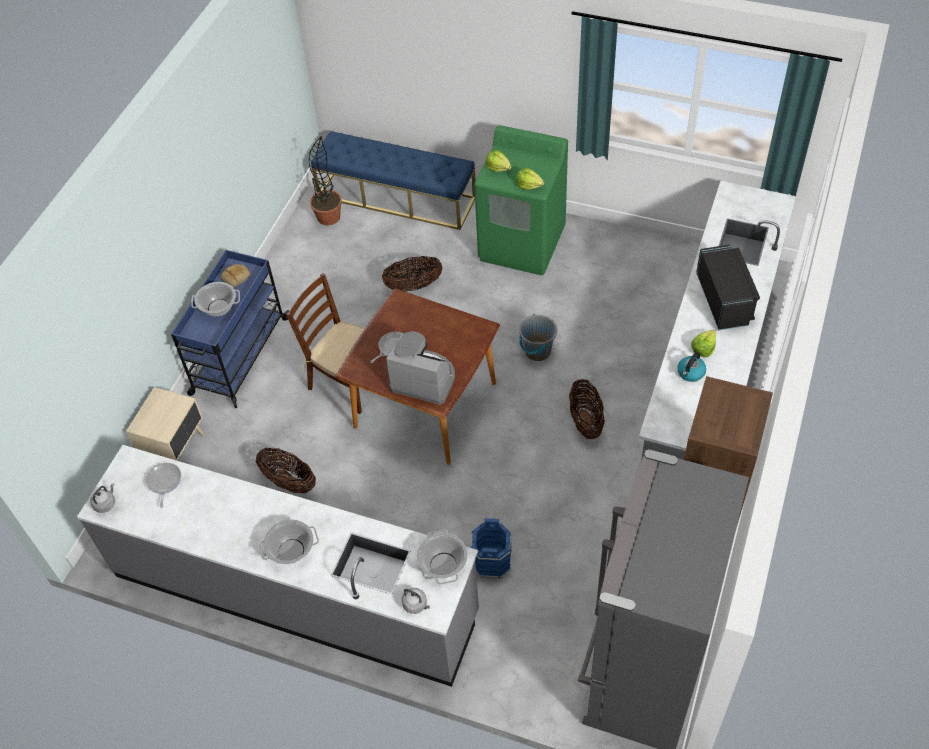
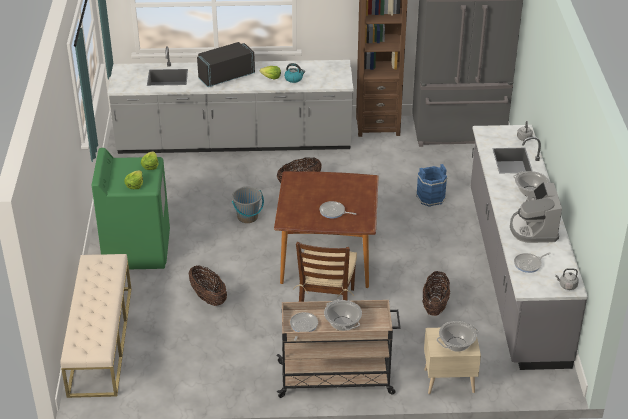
camera: 115 degrees left, 15 degrees down
blue cart [171,250,290,408] -> beige cart [276,300,401,398]
bread [221,264,251,288] -> frying pan [290,312,318,341]
potted plant [309,136,342,225] -> none
blue bench [311,131,475,230] -> beige bench [60,254,131,398]
coffee machine [386,331,455,405] -> coffee machine moved to [510,182,562,243]
cooking pot [417,530,468,585] -> cooking pot moved to [437,321,479,352]

